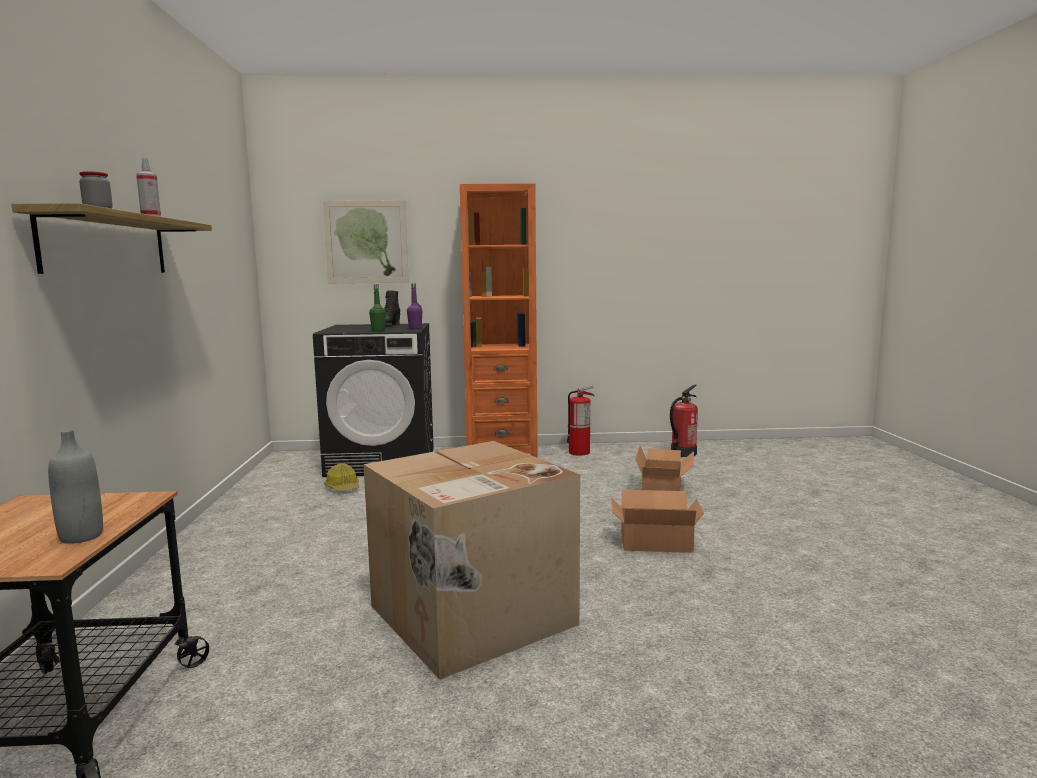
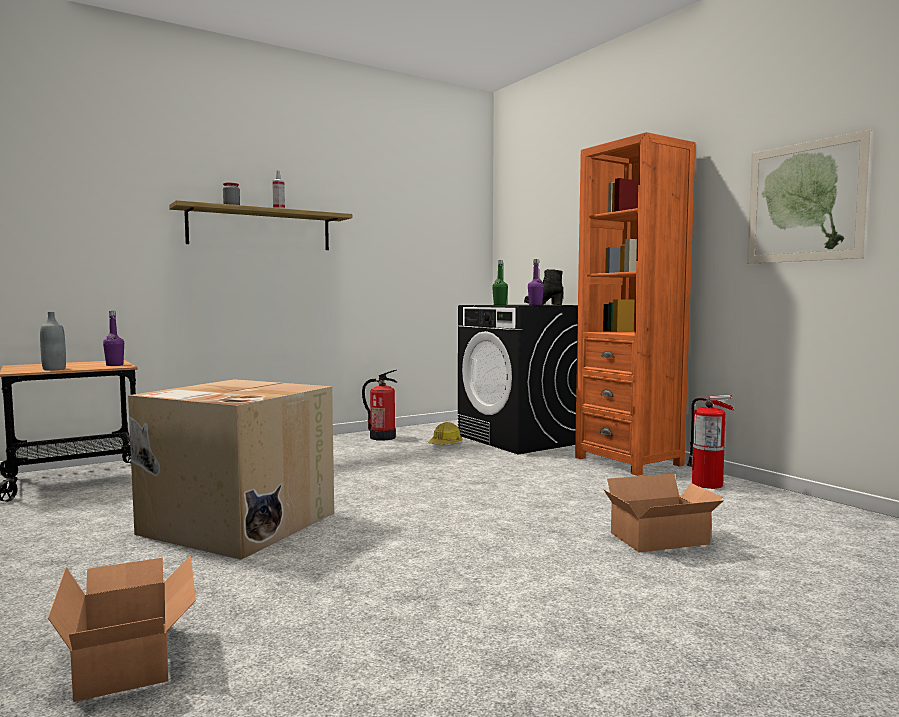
camera: 60 degrees right, 5 degrees down
picture [323,200,409,284] -> picture moved to [747,130,872,264]
cardboard box [611,490,704,553] -> cardboard box moved to [48,555,196,702]
fire extinguisher [670,385,698,457] -> fire extinguisher moved to [362,370,397,441]
none -> purple bottle [103,311,124,366]

